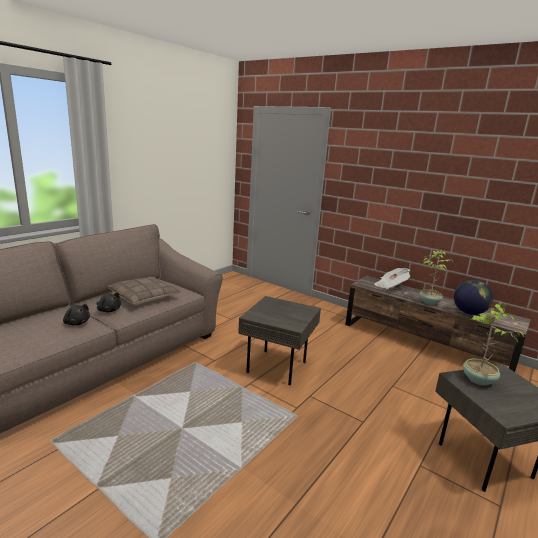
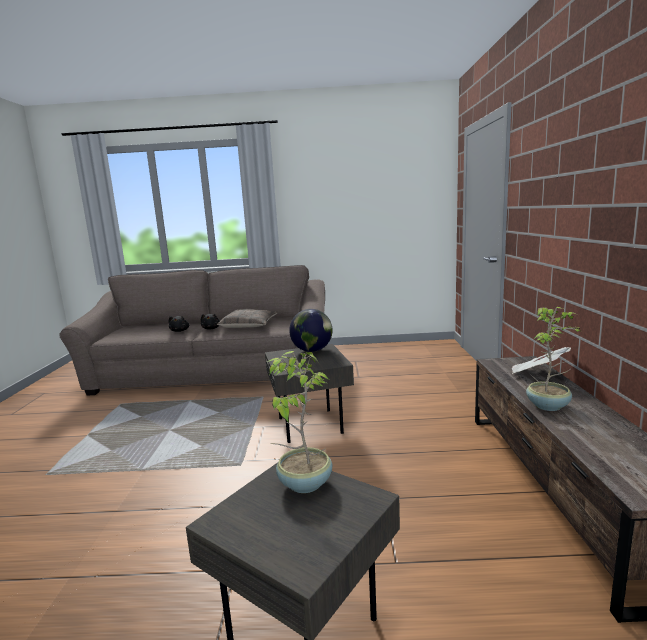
camera: 55 degrees right, 5 degrees down
globe [454,280,493,315] -> globe moved to [289,309,333,352]

